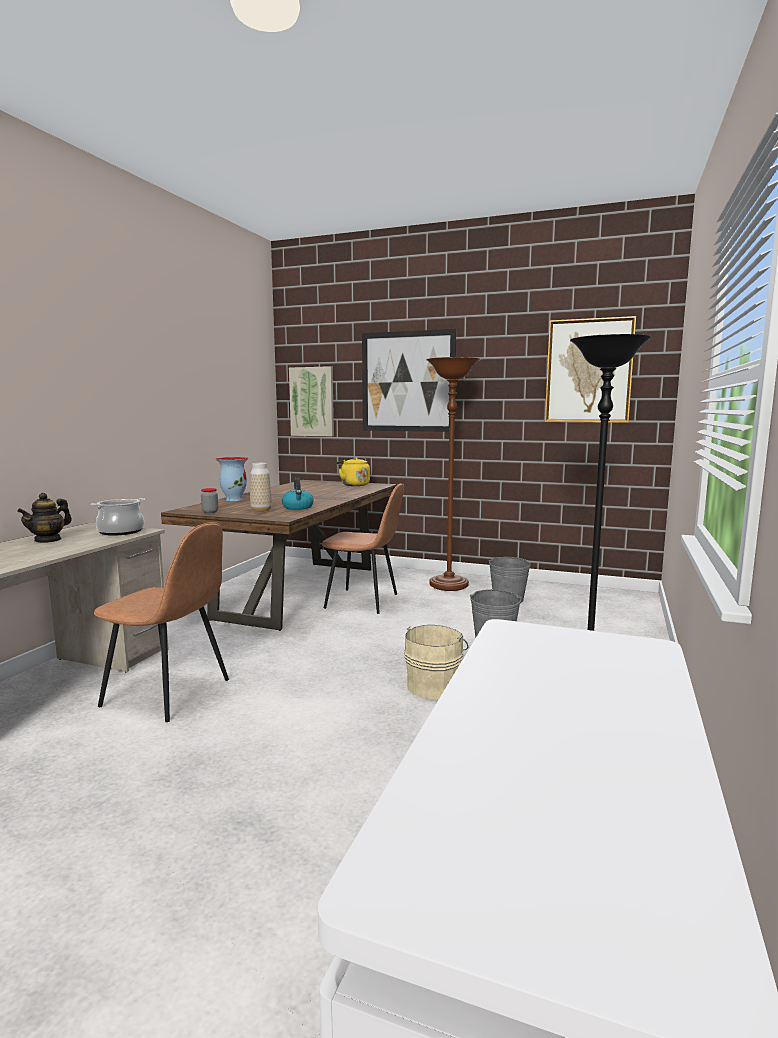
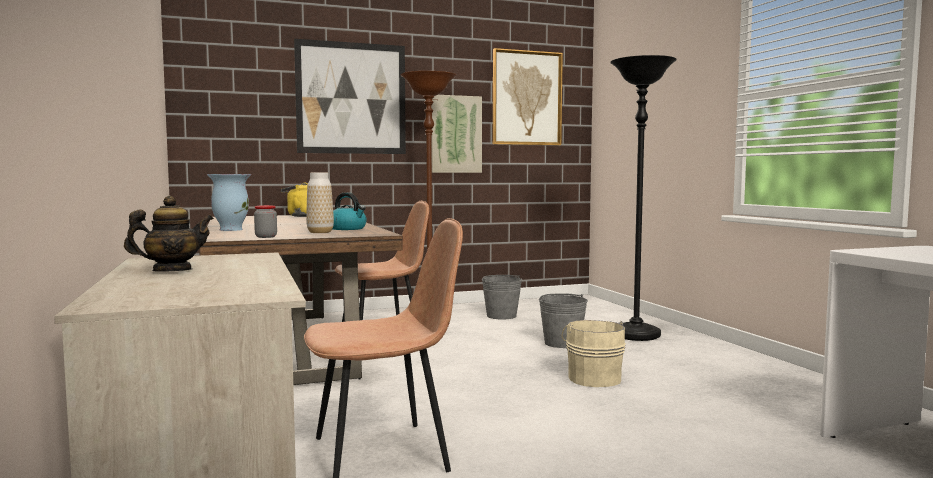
camera: 40 degrees left, 5 degrees down
teapot [17,493,72,543] -> teapot turned 105 degrees counterclockwise [124,196,214,272]
cooking pot [91,498,145,536] -> none
picture [289,366,334,436] -> picture moved to [431,95,482,173]

